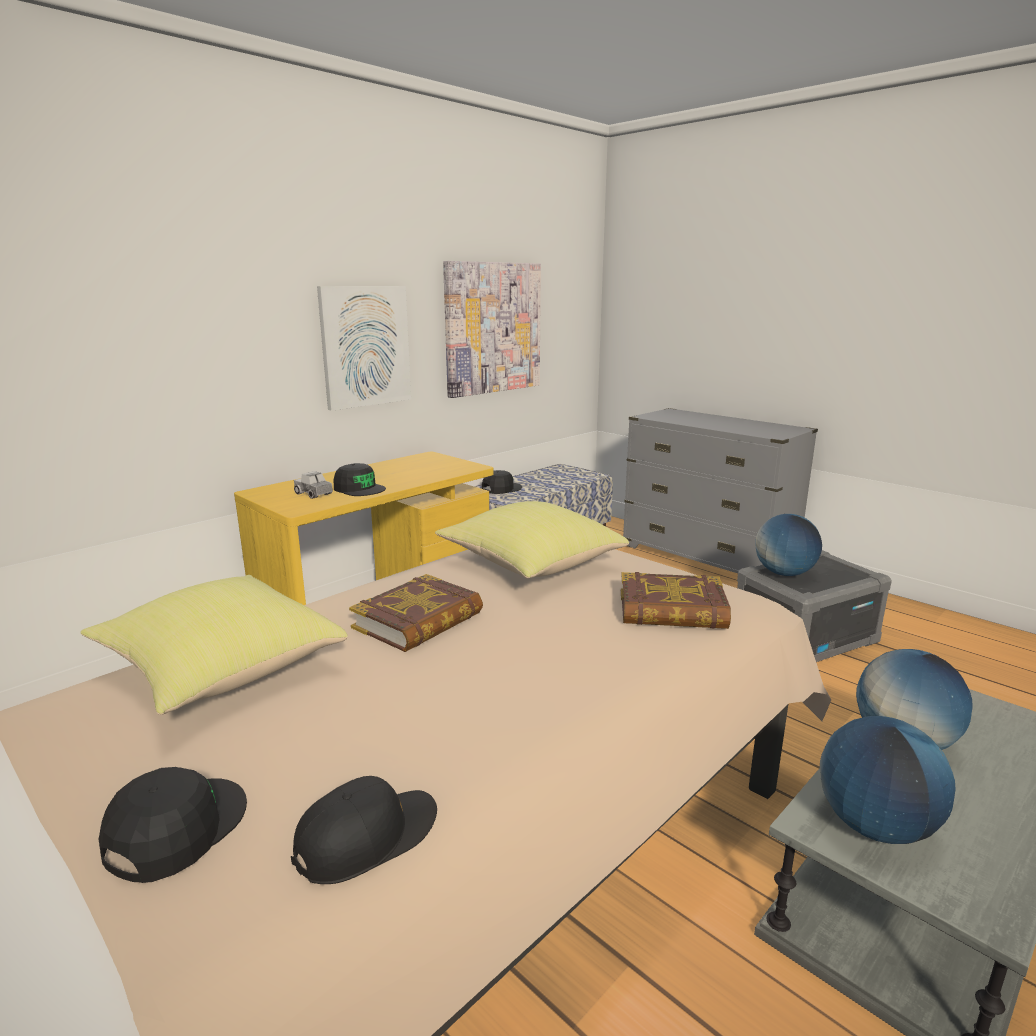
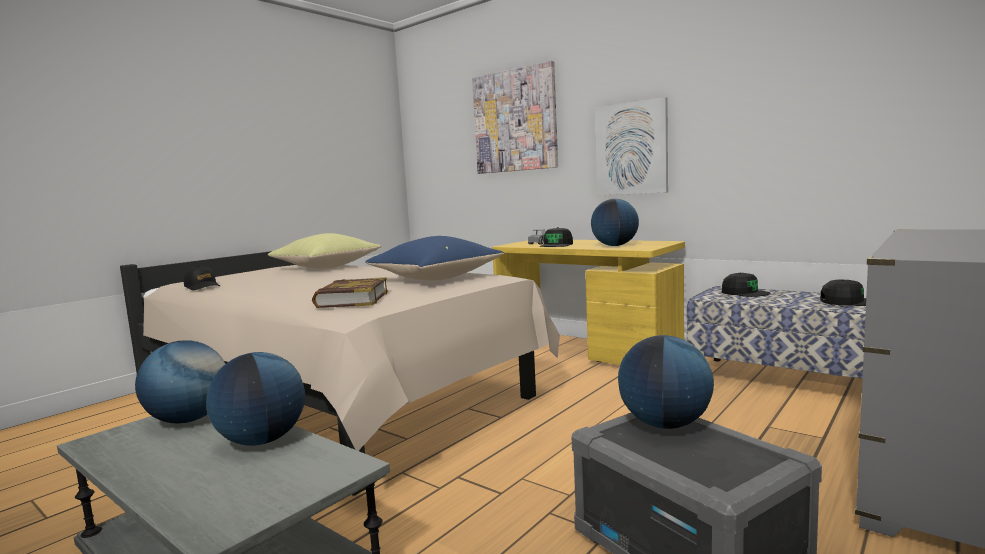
camera: 85 degrees right, 10 degrees down
black cap [99,767,247,883] -> black cap moved to [820,279,866,306]
book [349,574,483,652] -> none
yellow pillow [435,501,629,579] -> blue pillow [365,236,504,280]
picture [443,261,541,398] -> picture moved to [472,61,558,174]
none -> globe [591,199,639,246]

